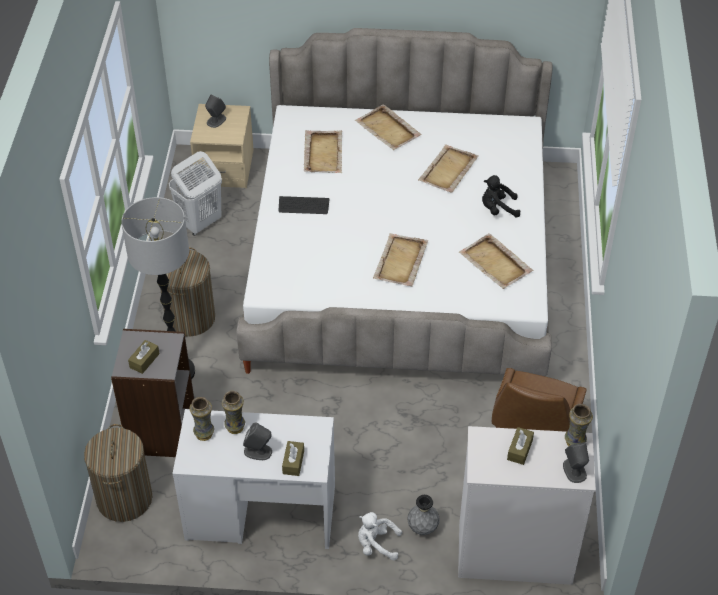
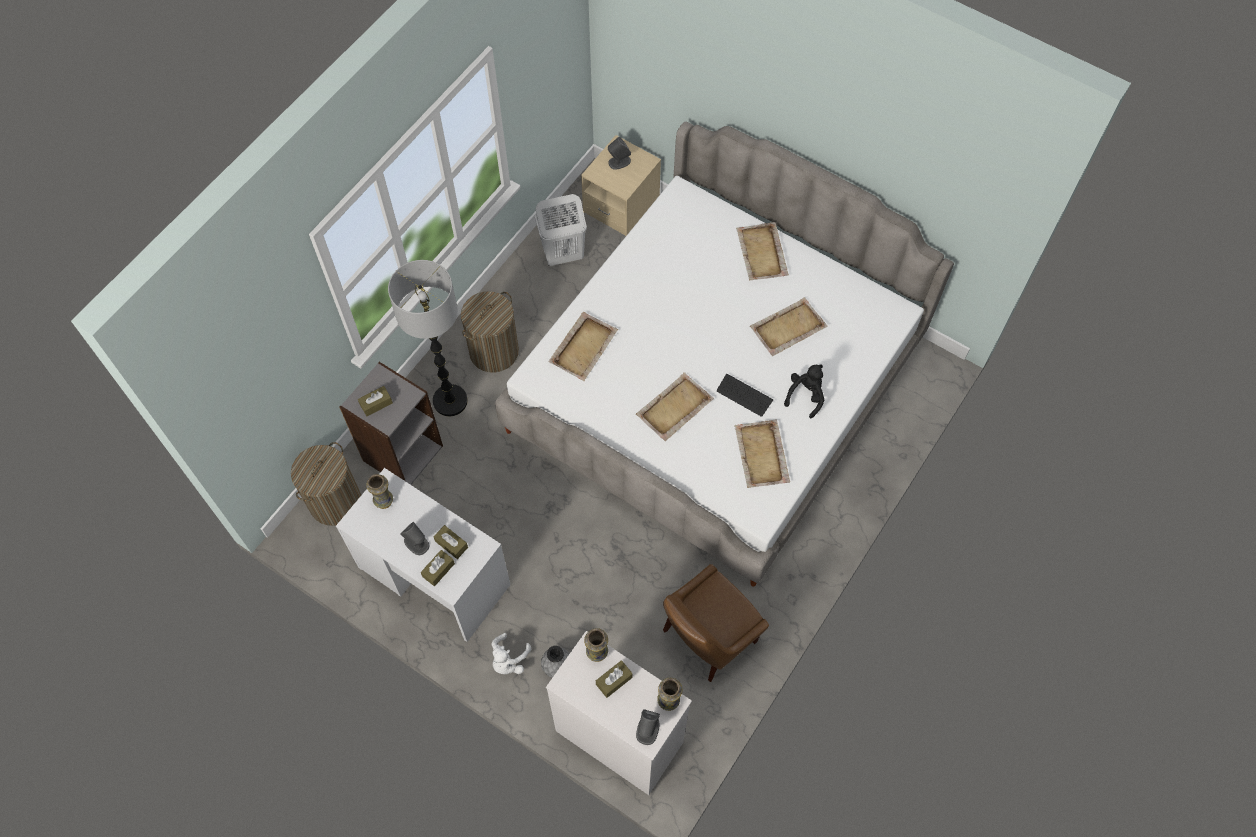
camera: 30 degrees right, 15 degrees up
vase [222,391,245,434] -> vase moved to [584,628,608,662]
keyboard [279,196,330,214] -> keyboard moved to [717,374,773,417]
beige tray [304,130,343,173] -> beige tray moved to [549,312,618,381]
white plush toy [358,512,402,561] -> white plush toy turned 105 degrees counterclockwise [491,633,531,674]
black plush toy [482,175,521,217] -> black plush toy turned 90 degrees clockwise [784,364,824,418]
none -> brown tissue box [433,525,468,559]

